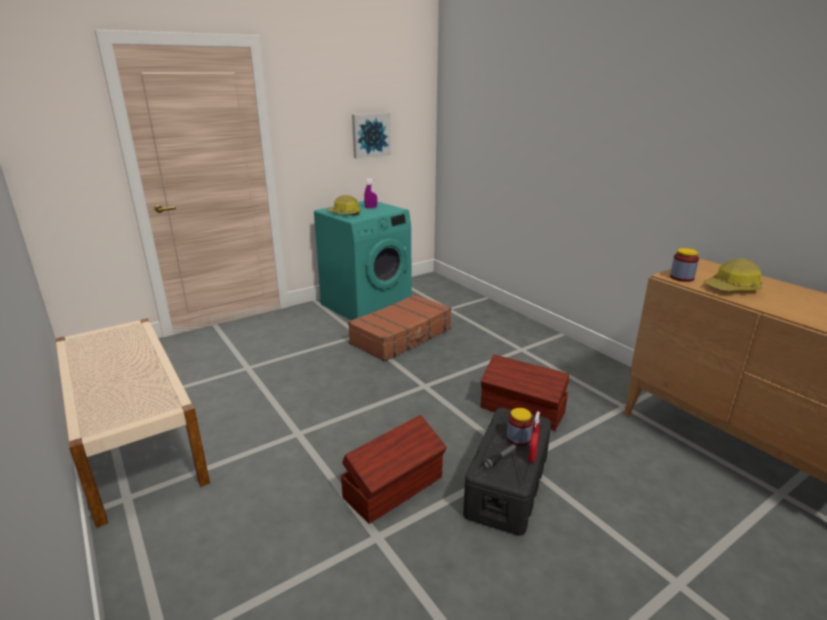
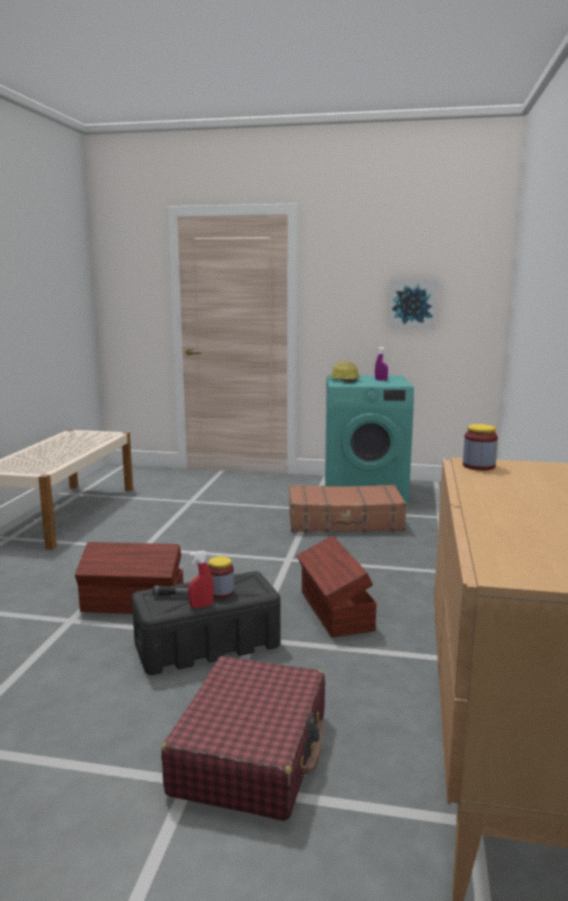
camera: 45 degrees right, 10 degrees down
hard hat [704,259,762,291] -> none
none -> red suitcase [161,656,325,821]

